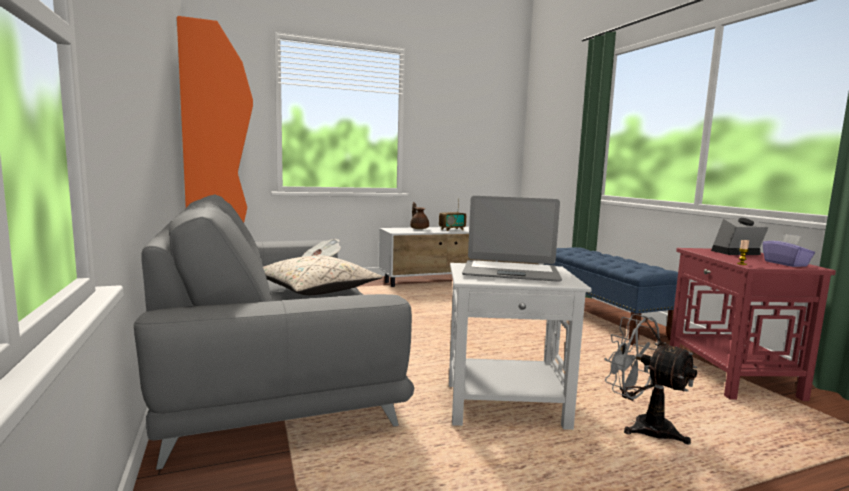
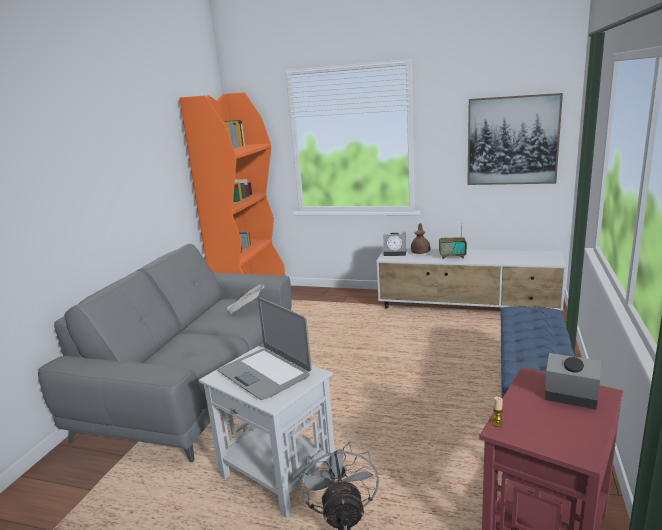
camera: 40 degrees right, 10 degrees up
beige pillow [263,255,382,295] -> none
purple tissue box [762,234,815,267] -> none
none -> alarm clock [383,233,406,256]
none -> picture [467,93,563,185]

